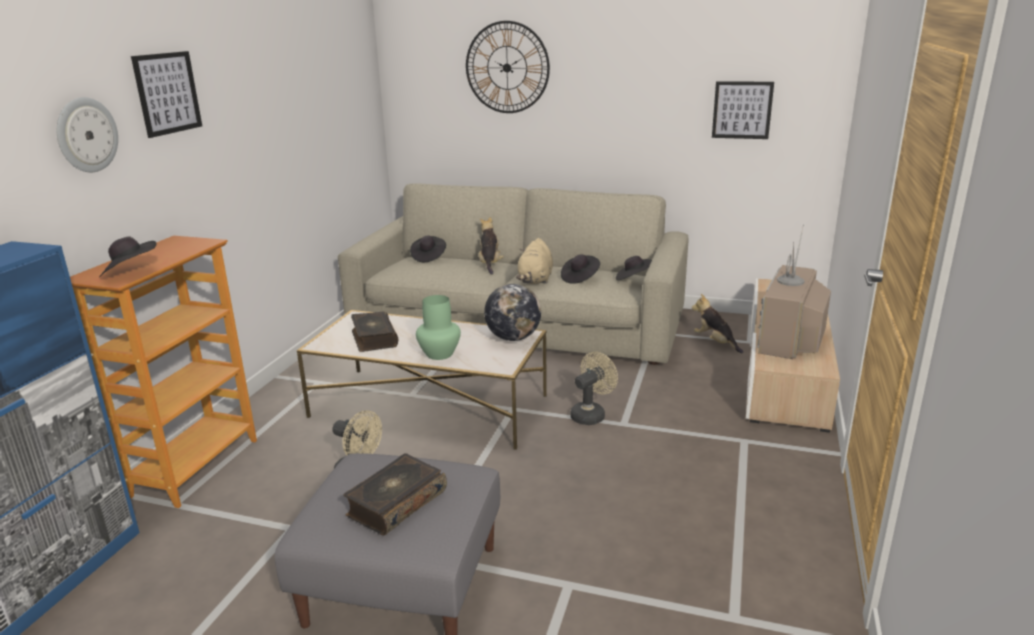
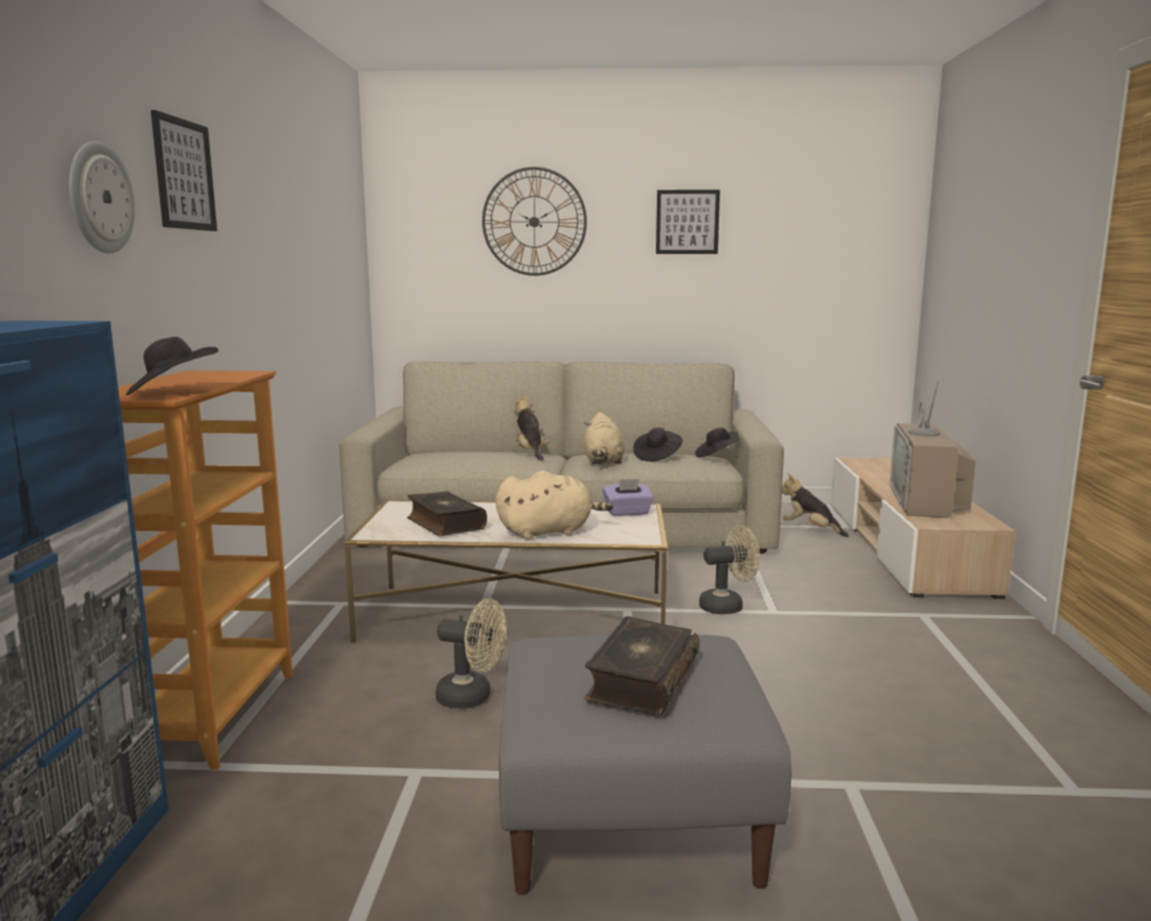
camera: 15 degrees left, 10 degrees down
black hat [410,236,446,262] -> none
green vase [416,295,461,360] -> beige plush toy [496,470,613,540]
globe [484,284,541,341] -> purple tissue box [602,479,654,516]
beige fan [570,352,618,425] -> beige fan turned 45 degrees clockwise [699,525,760,614]
picture [712,81,774,139] -> picture moved to [656,190,720,254]

